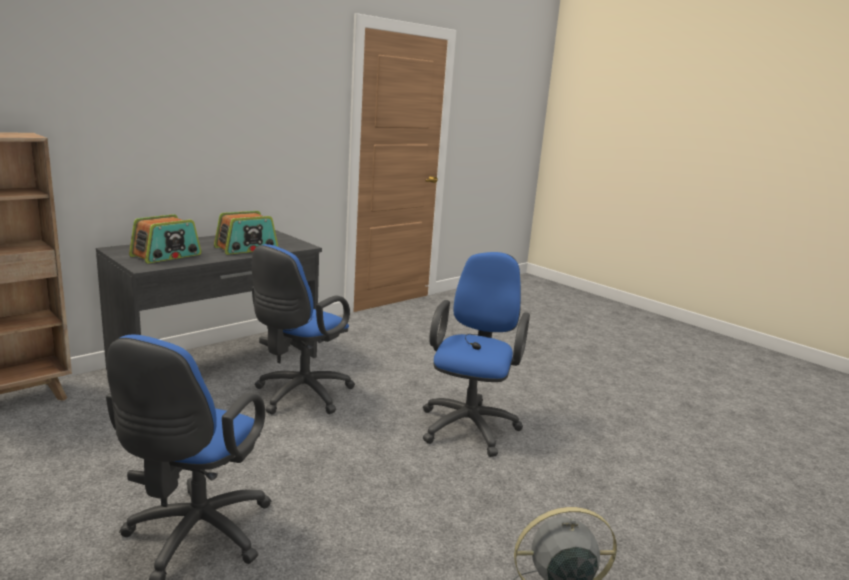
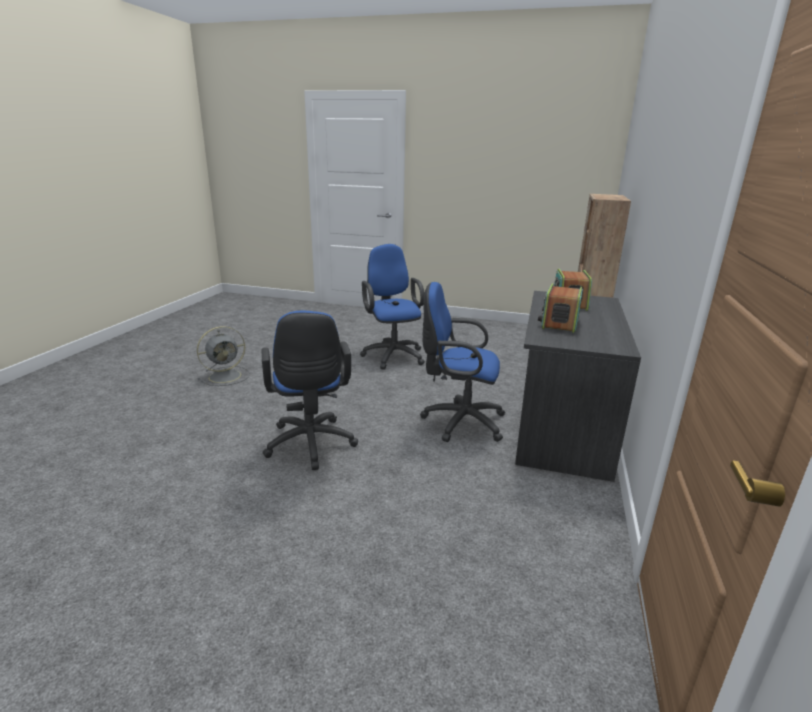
camera: 150 degrees right, 5 degrees up
blue office chair [252,244,355,414] -> blue office chair turned 75 degrees counterclockwise [420,282,505,442]

